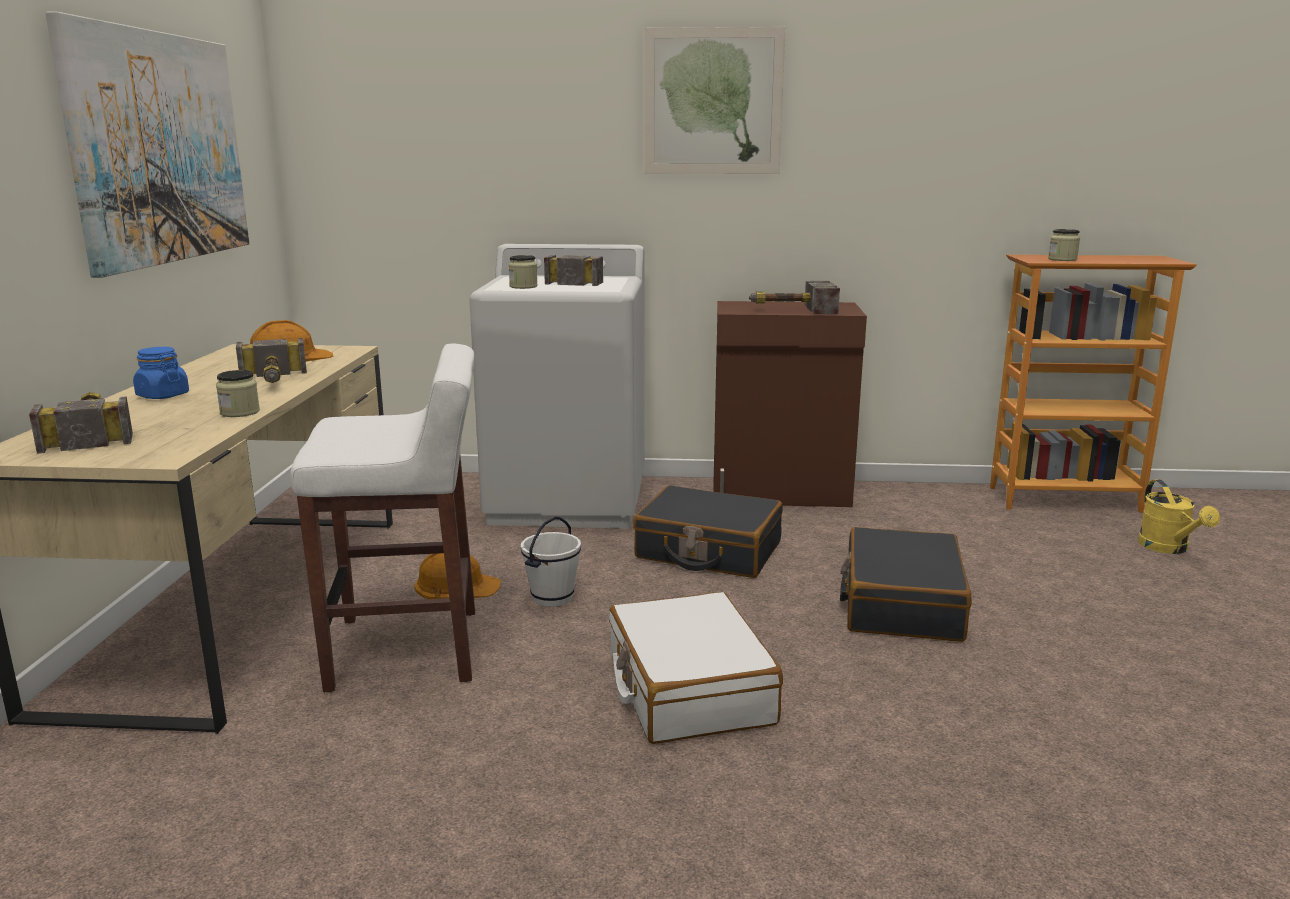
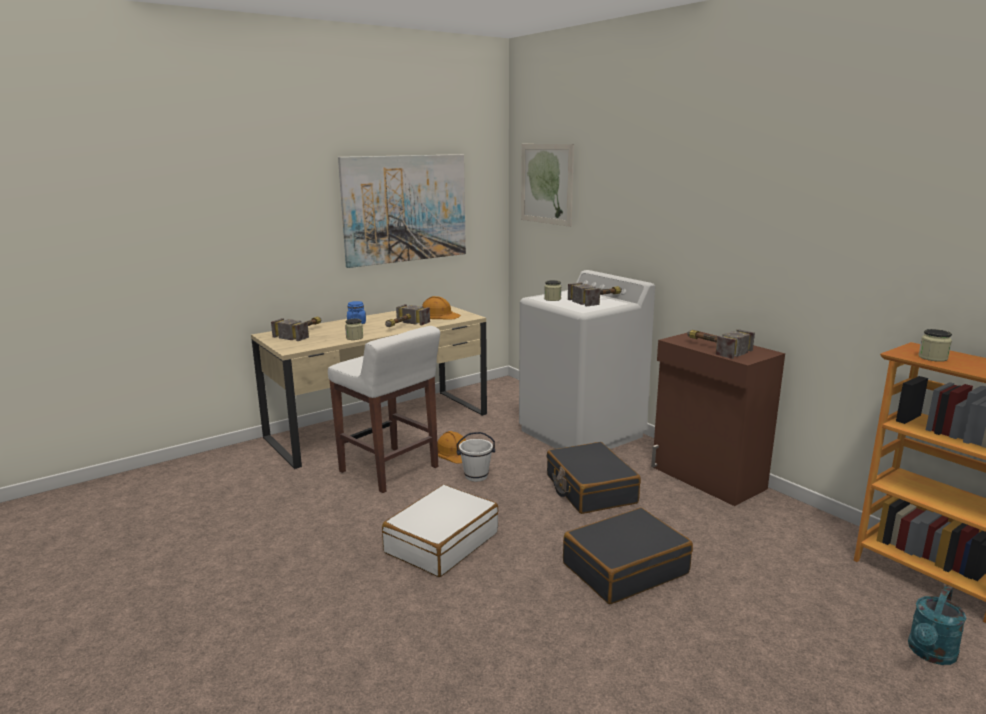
camera: 50 degrees right, 0 degrees up
picture [644,27,785,174] -> picture moved to [521,144,574,227]
yellow watering can [1138,480,1220,554] -> turquoise watering can [908,586,966,665]

